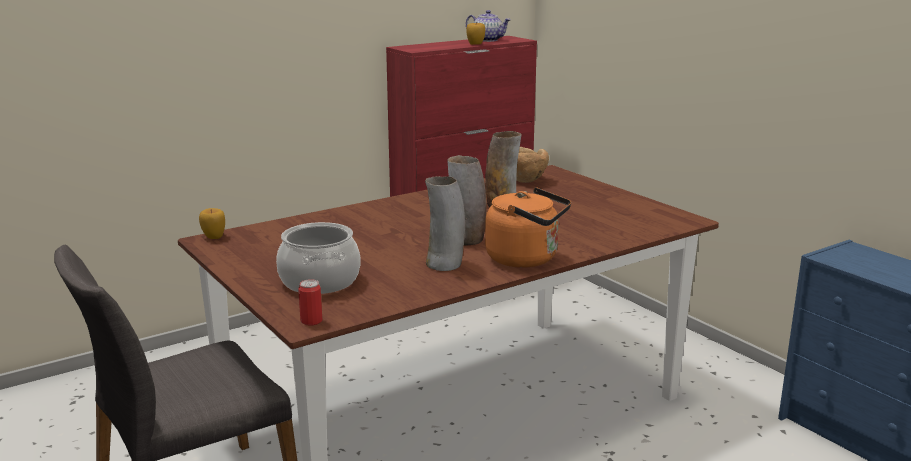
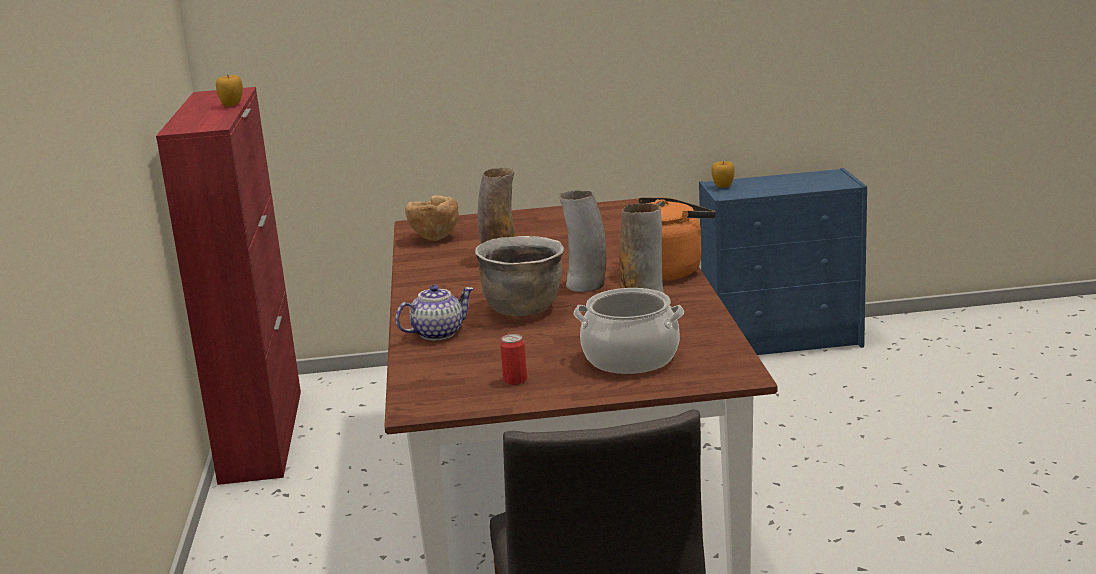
camera: 60 degrees left, 0 degrees up
apple [199,208,225,239] -> apple moved to [712,161,735,188]
can [298,279,322,326] -> can moved to [500,334,527,385]
teapot [466,10,511,42] -> teapot moved to [395,285,474,340]
none -> brown cooking pot [475,236,564,316]

